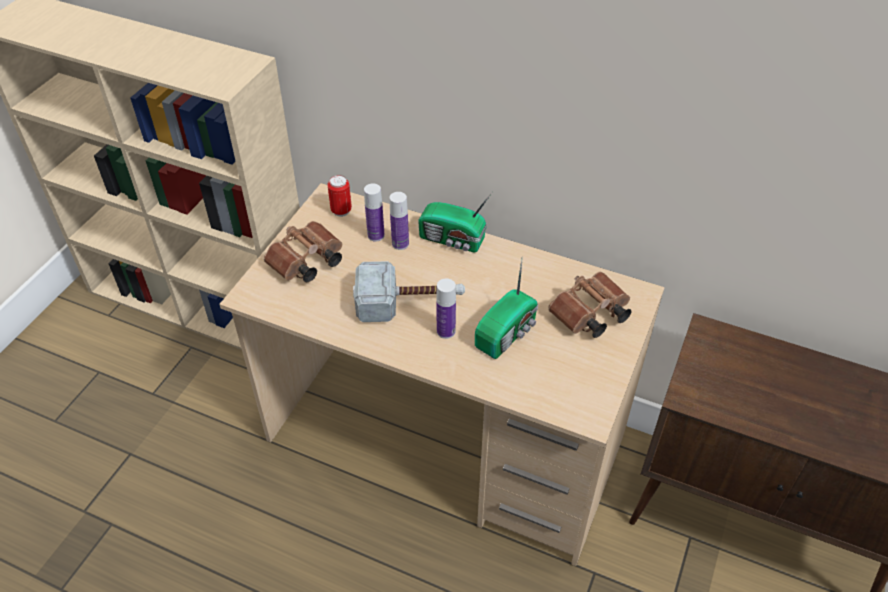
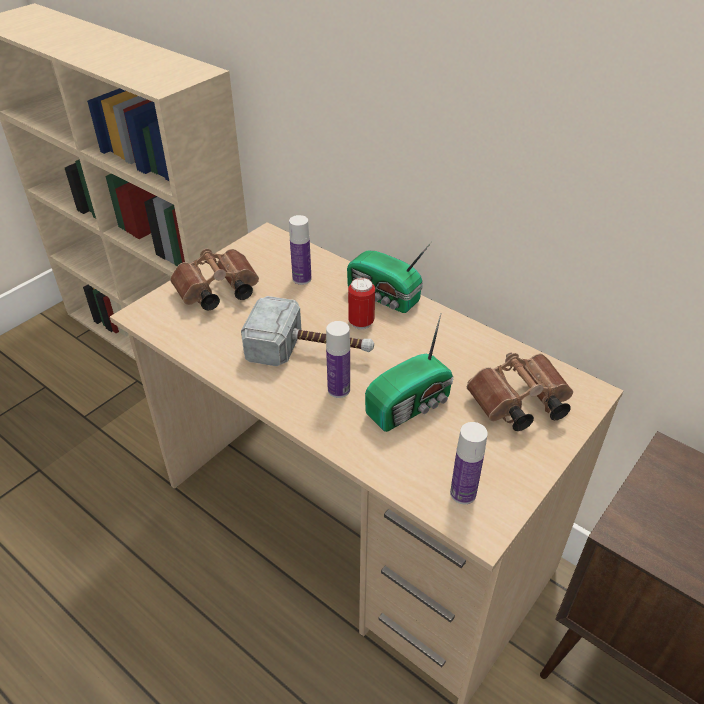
camera: 15 degrees right, 5 degrees down
can [327,175,352,217] -> can moved to [348,277,375,330]
bottle [390,192,409,250] -> bottle moved to [450,422,488,504]

